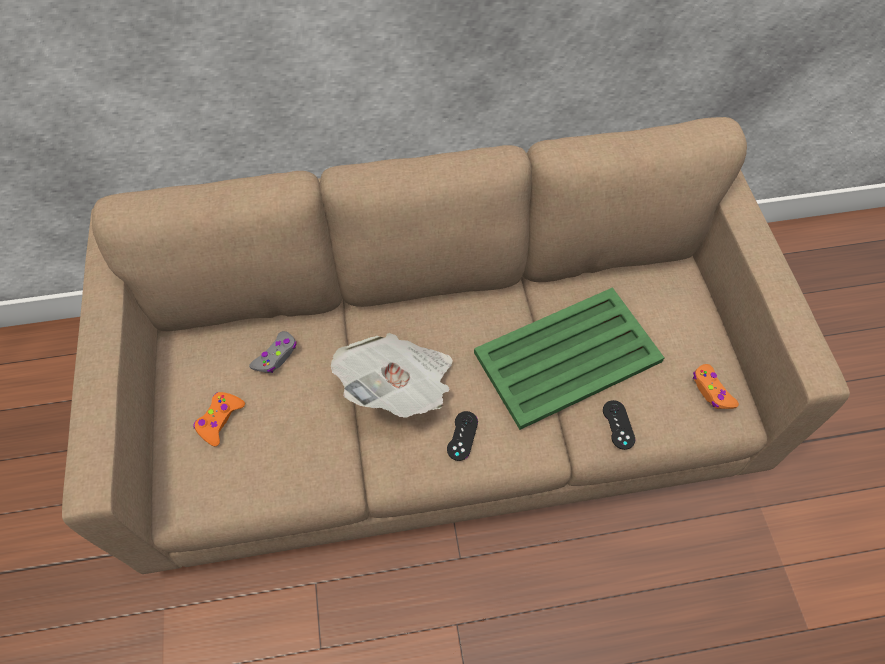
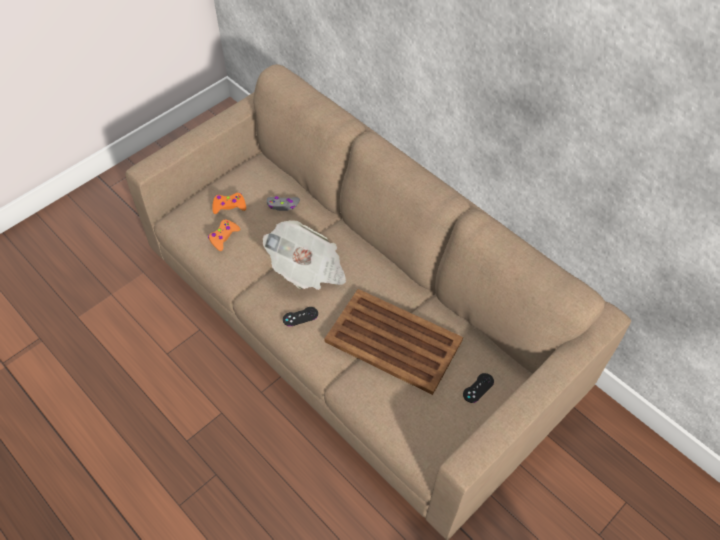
camera: 55 degrees right, 5 degrees down
green tray [474,287,664,430] -> brown tray [324,289,463,395]
black game controller [603,400,635,450] -> black game controller moved to [463,373,494,403]
orange game controller [693,364,739,409] -> orange game controller moved to [208,219,240,251]

